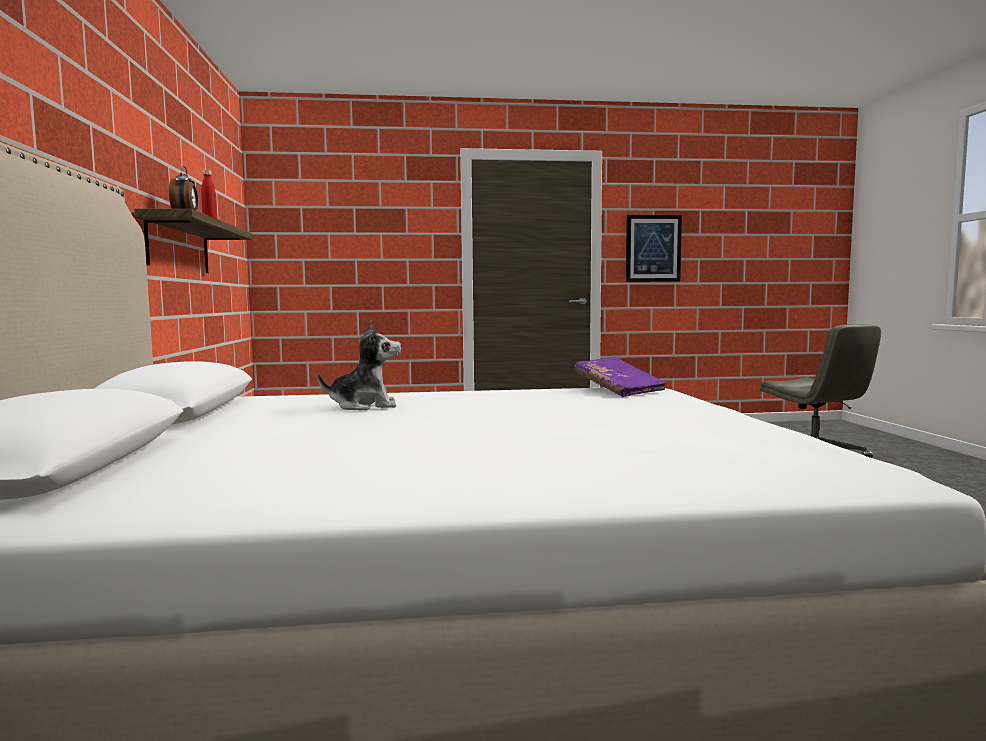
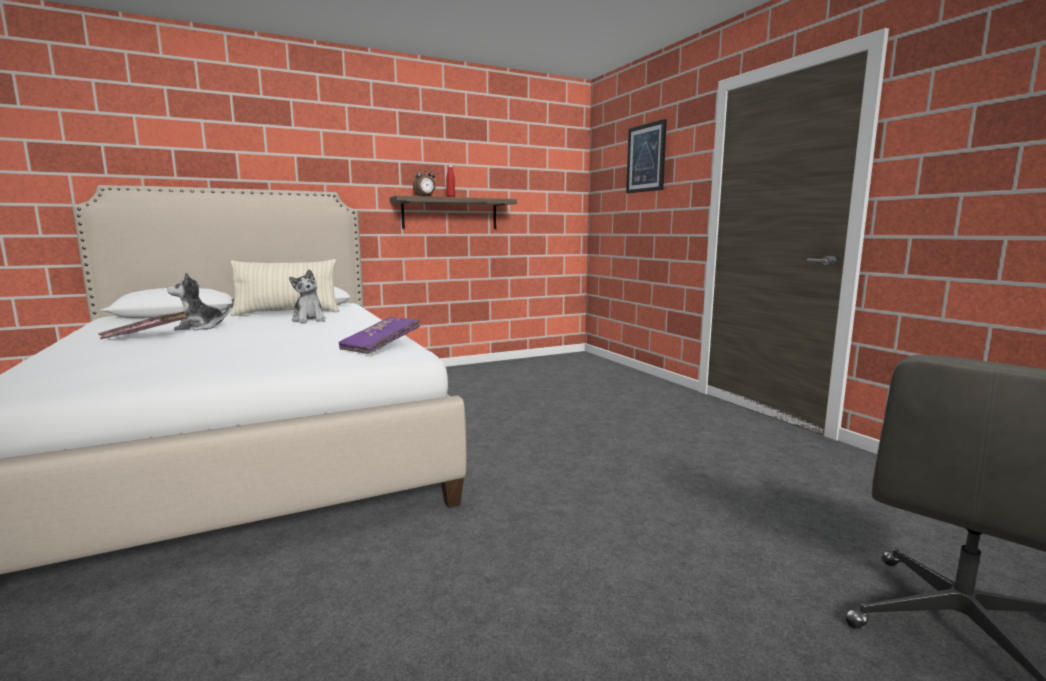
camera: 70 degrees right, 5 degrees up
picture [626,215,682,282] -> picture moved to [626,119,667,193]
none -> pink book [98,311,187,339]
none -> plush toy [167,273,230,330]
none -> beige pillow [230,259,340,316]

